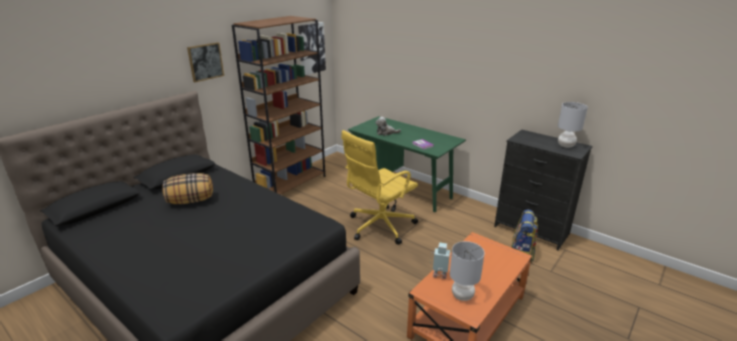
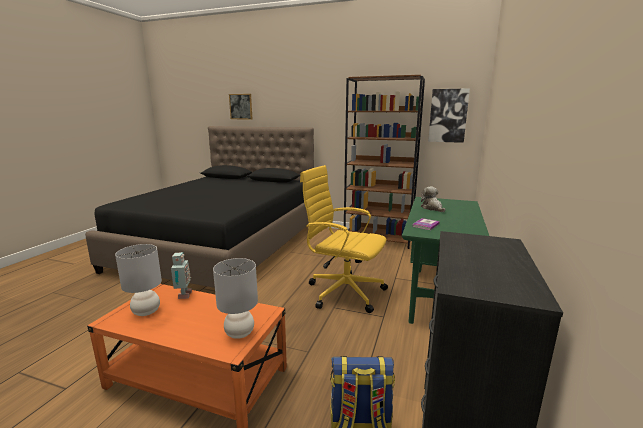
camera: 70 degrees right, 10 degrees down
pillow [162,173,213,204] -> none
picture [187,42,224,82] -> picture moved to [229,94,252,119]
grey table lamp [558,102,588,148] -> grey table lamp moved to [213,258,258,339]

